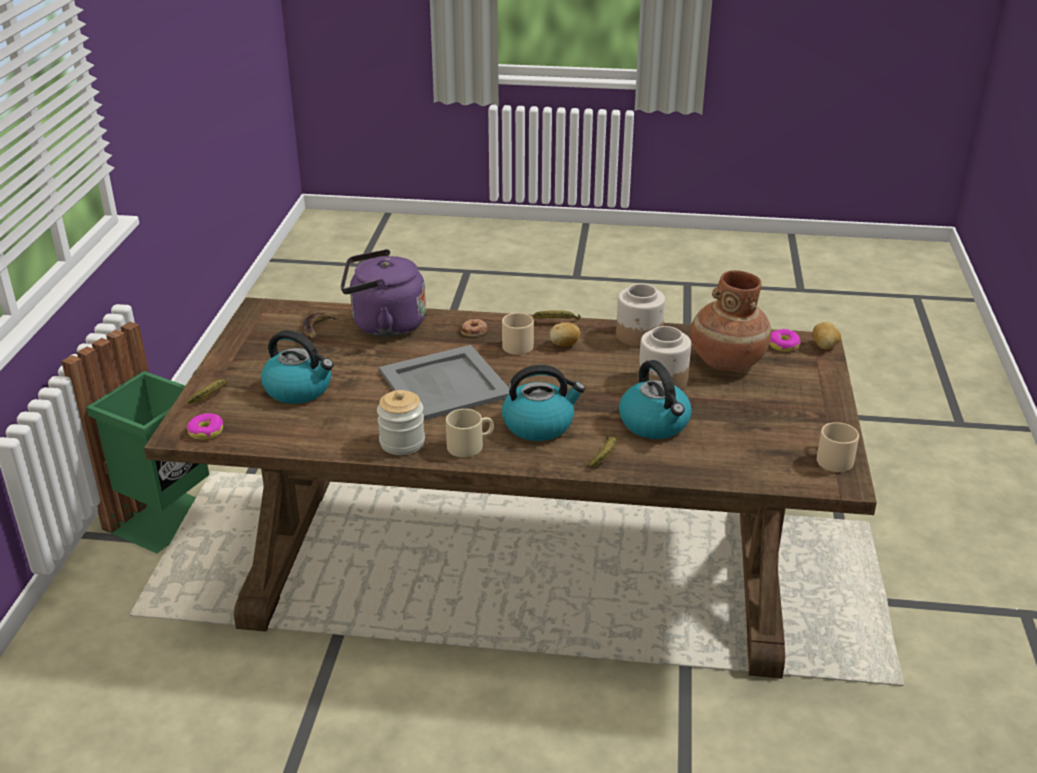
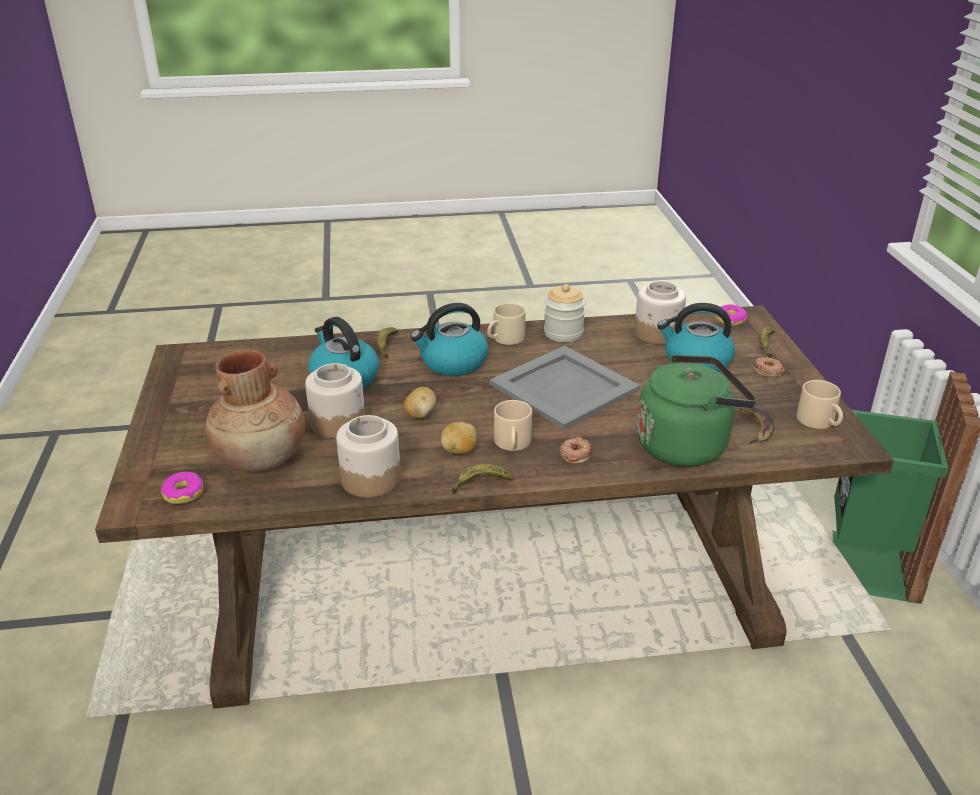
camera: 165 degrees right, 0 degrees up
purple kettle [341,249,426,337] -> green kettle [637,354,756,466]
potato [812,322,841,349] -> potato moved to [404,387,437,418]
beige mug [817,422,859,472] -> beige mug moved to [797,380,843,429]
none -> jar [634,281,686,344]
none -> donut [753,356,784,377]

